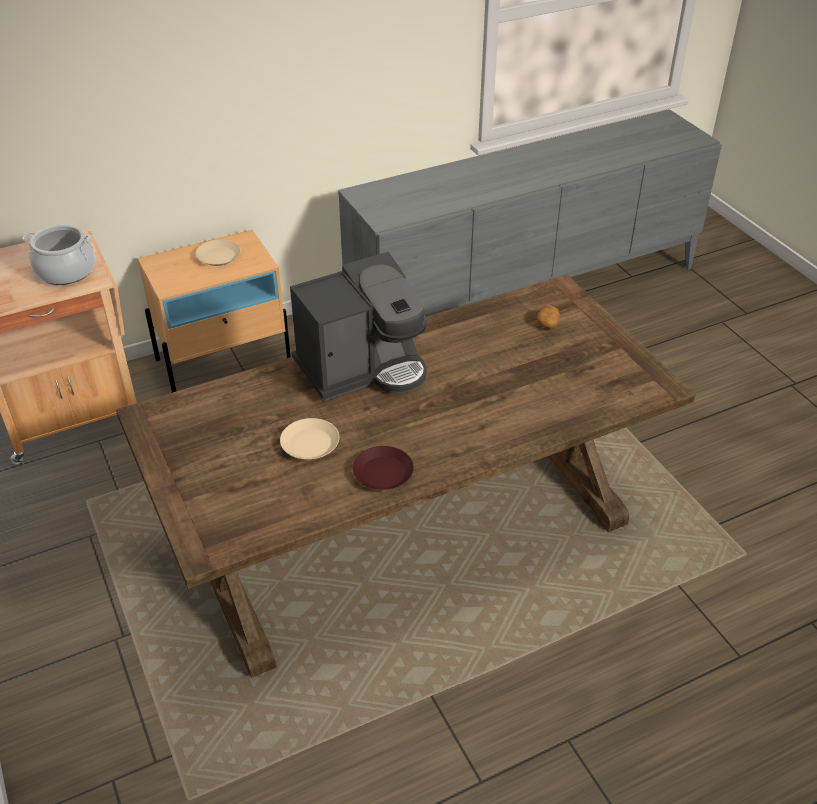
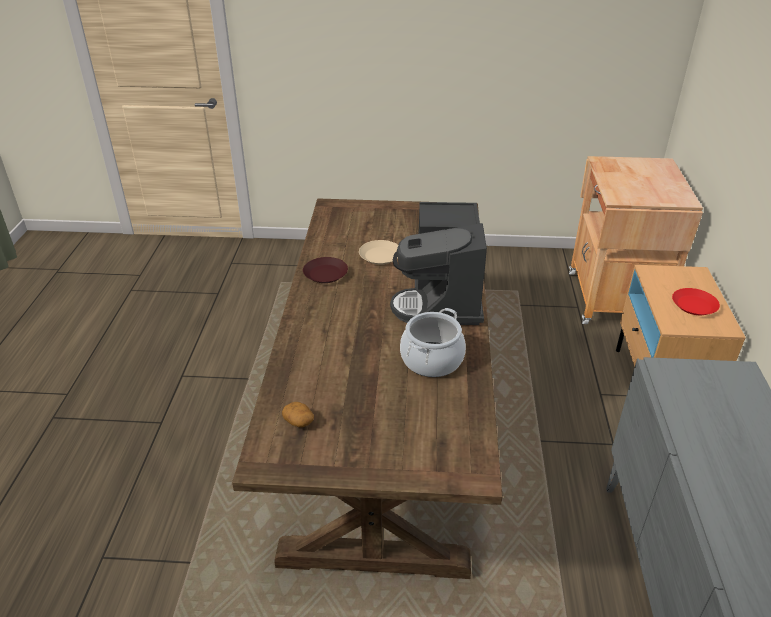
camera: 120 degrees right, 5 degrees down
cooking pot [23,225,95,285] -> cooking pot moved to [400,308,466,377]
beige plate [195,240,241,266] -> red plate [672,288,720,315]
potato [537,305,560,329] -> potato moved to [282,402,314,427]

